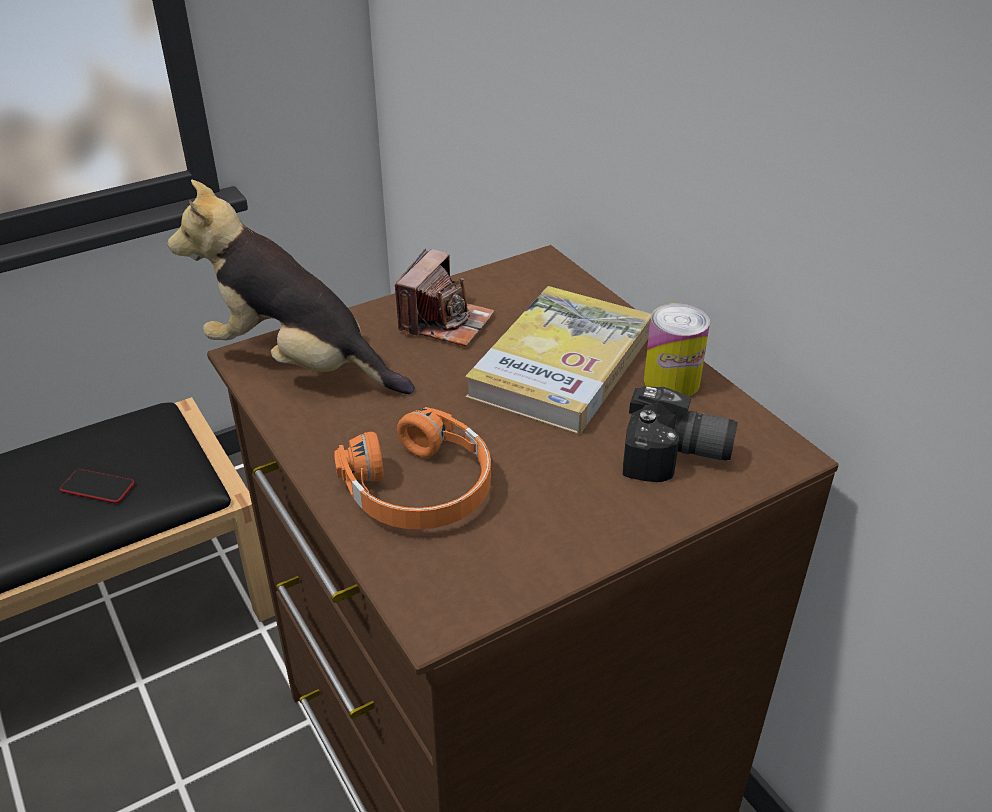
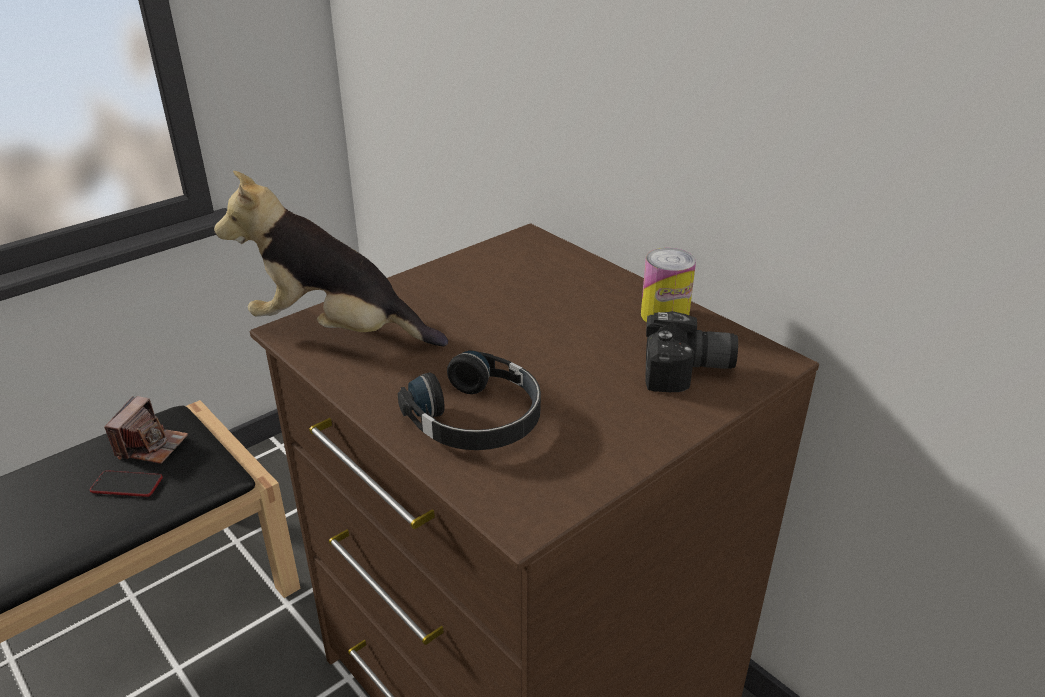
camera: 10 degrees left, 5 degrees down
orange headphones [335,407,491,529] -> black headphones [397,350,541,450]
camera [395,248,495,347] -> camera moved to [104,396,188,464]
book [465,286,651,434] -> none

